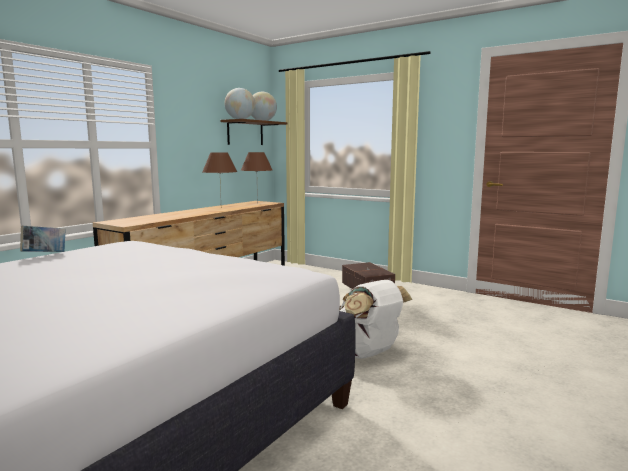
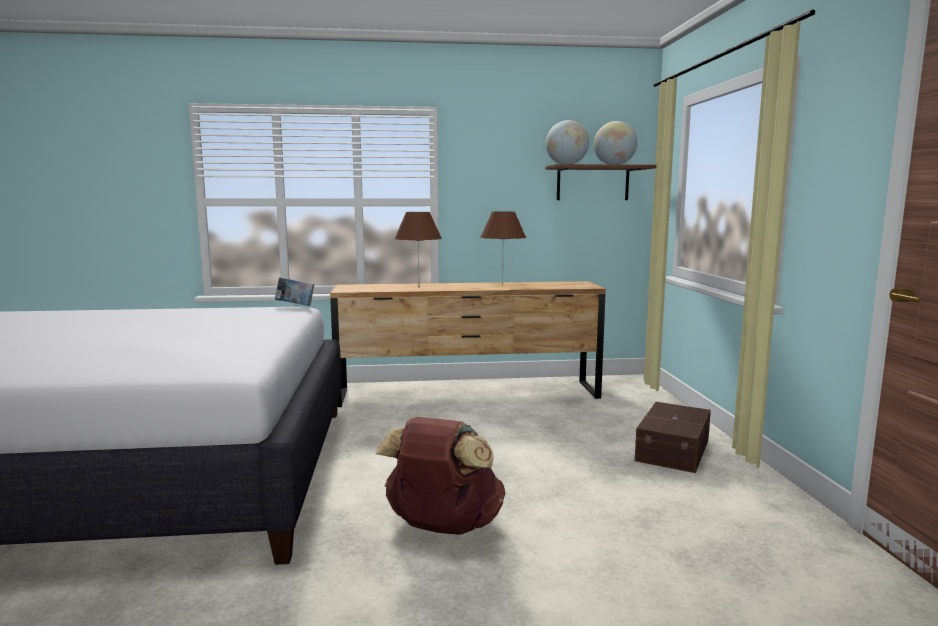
camera: 50 degrees right, 0 degrees up
book [20,226,66,252] -> book moved to [275,277,315,306]
brown table lamp [241,152,272,204] -> brown table lamp moved to [394,212,442,277]
white backpack [339,280,412,359] -> brown backpack [375,417,506,535]

